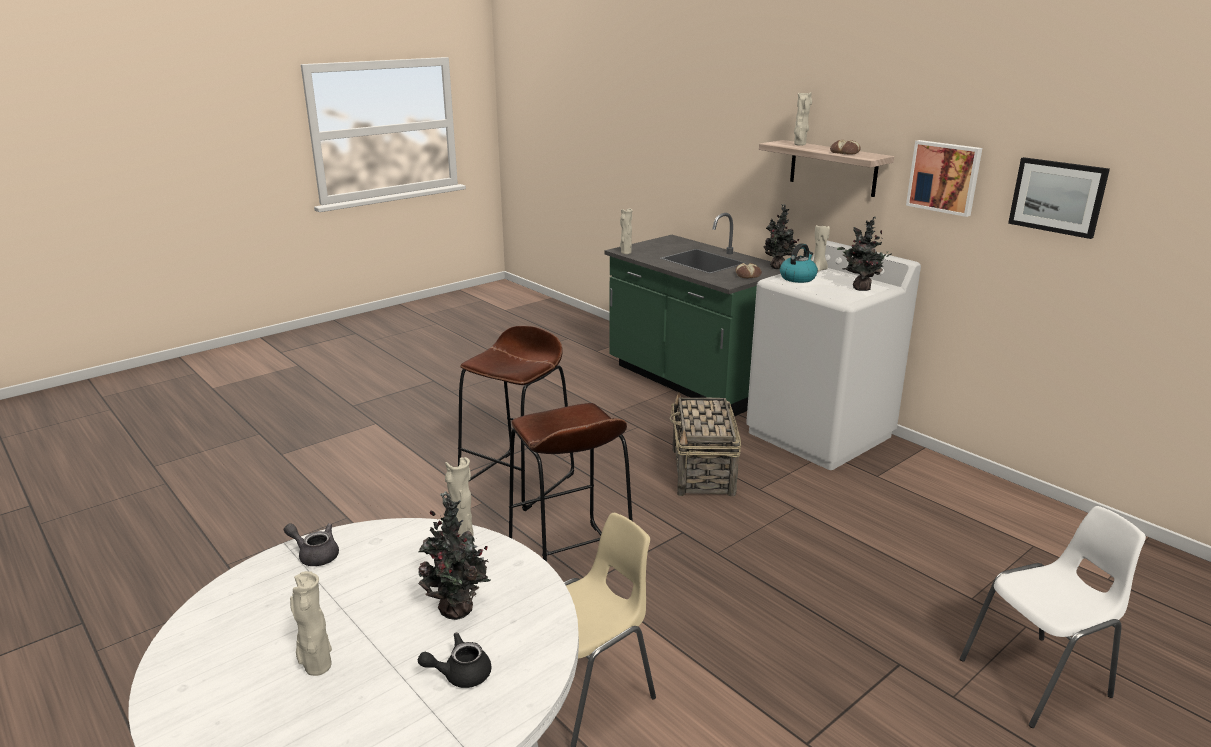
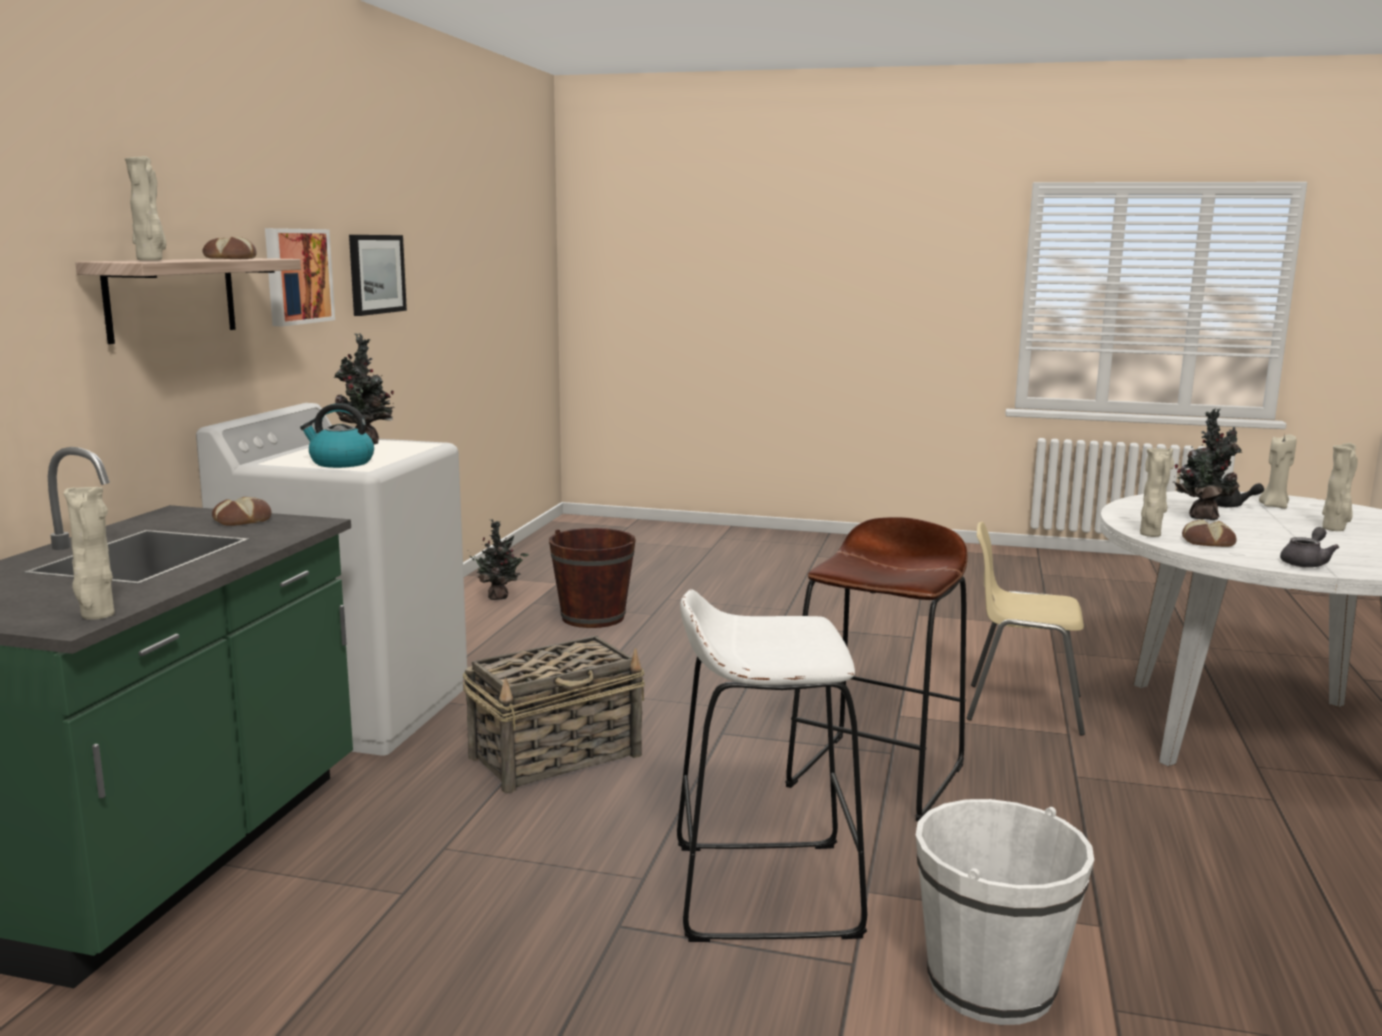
camera: 125 degrees left, 10 degrees down
grey teapot [284,523,339,566] -> grey teapot turned 120 degrees counterclockwise [1280,527,1339,568]
brown stool [458,326,574,511] -> white stool [677,589,867,942]
potted plant [763,204,799,270] -> potted plant moved to [469,519,528,600]
beige candle [813,225,830,272] -> beige candle moved to [1259,434,1297,509]
white chair [960,506,1146,728] -> none
none -> brown bucket [549,528,636,628]
none -> white bucket [916,799,1094,1025]
none -> bread [1182,520,1236,547]

